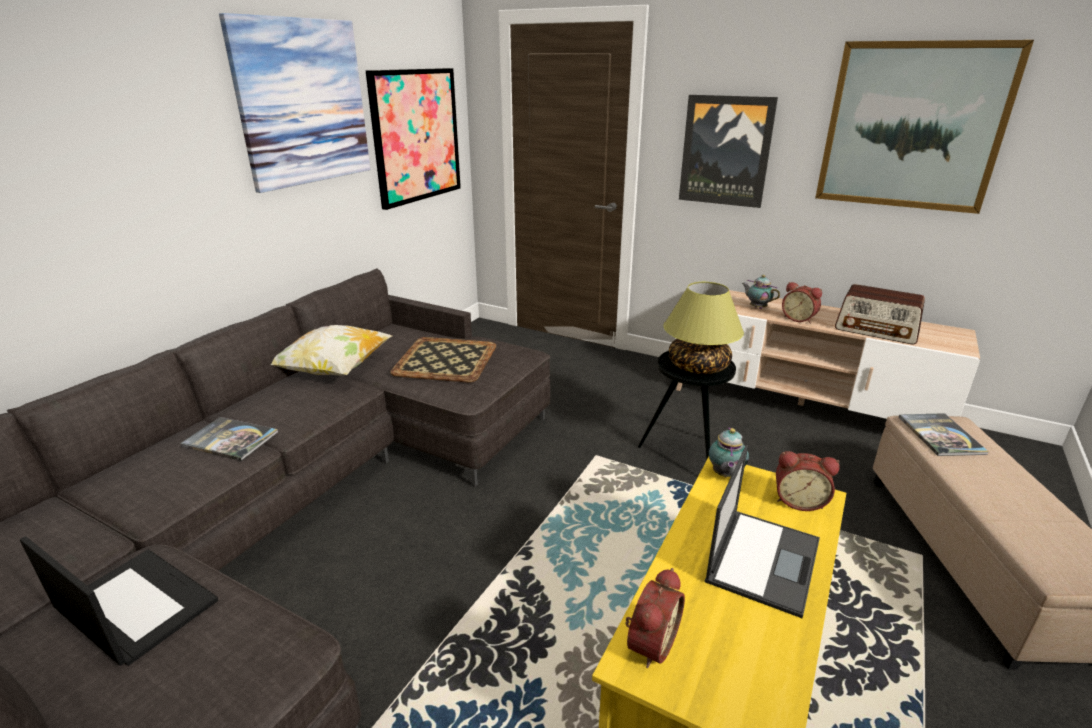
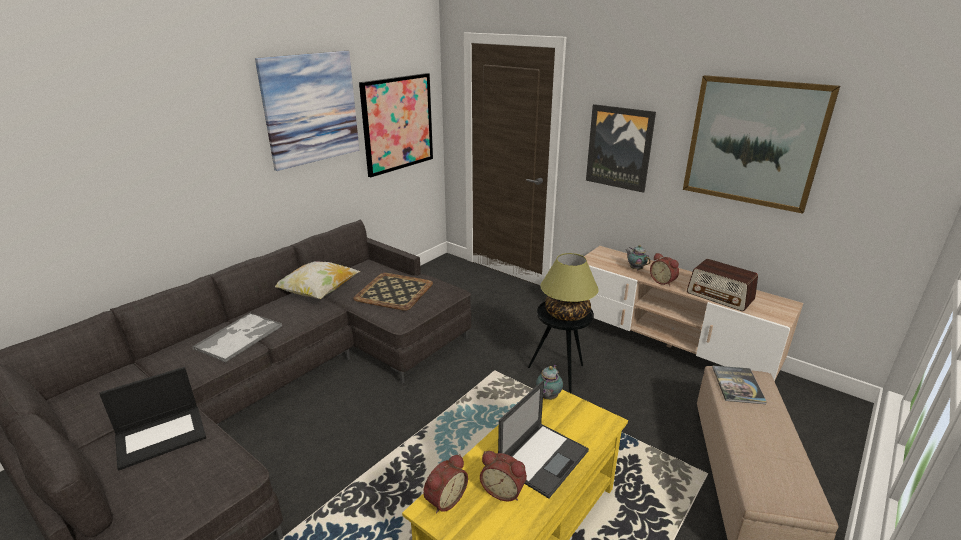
camera: 10 degrees right, 0 degrees up
laptop [20,536,218,666] -> laptop turned 105 degrees clockwise [100,367,206,470]
book [180,417,278,461] -> tray [192,312,282,363]
alarm clock [776,451,840,511] -> alarm clock moved to [480,451,527,501]

